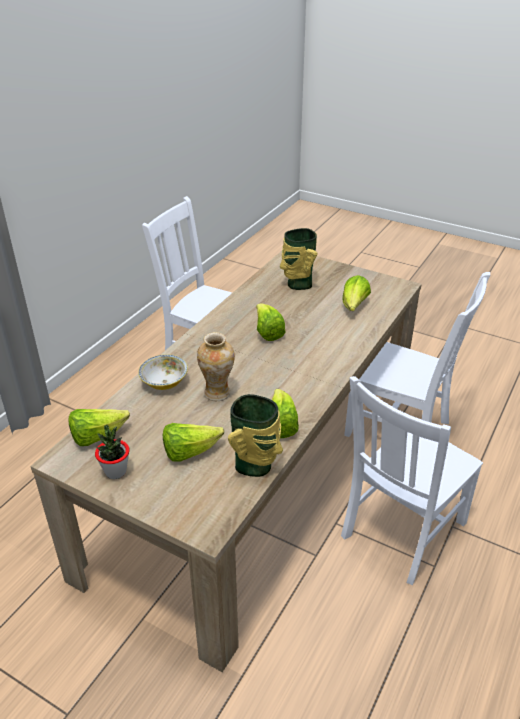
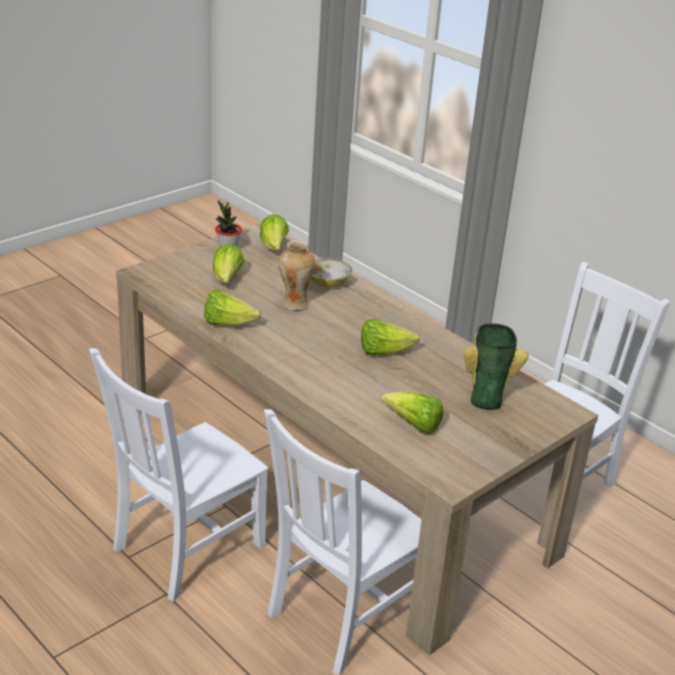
camera: 105 degrees right, 5 degrees down
vase [228,394,283,477] -> none
white chair [341,376,483,585] -> white chair turned 105 degrees counterclockwise [89,348,268,602]

